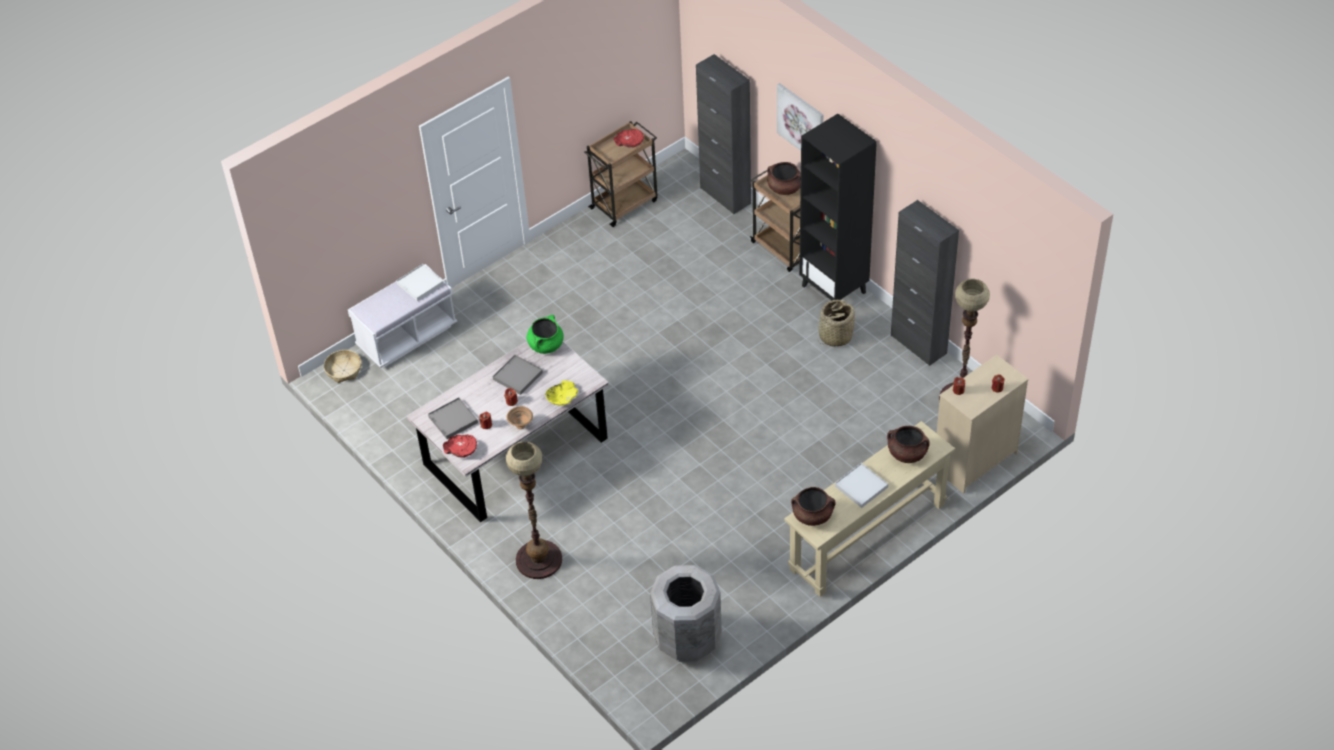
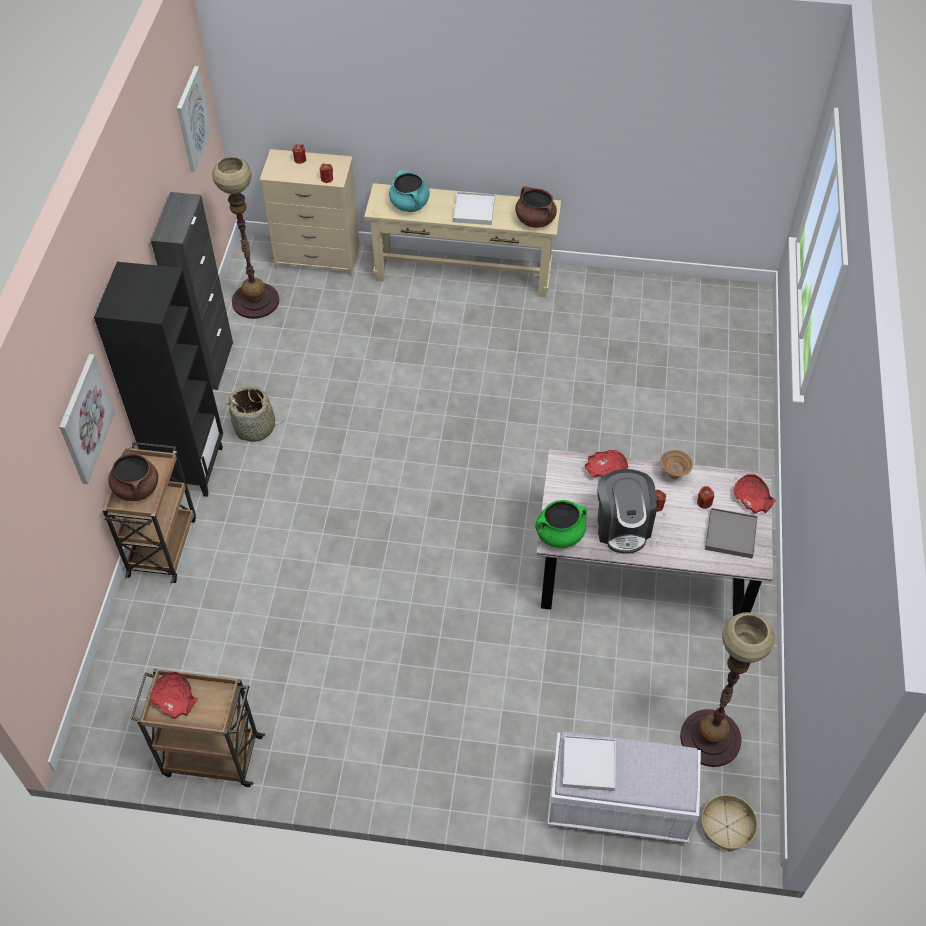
camera: 135 degrees left, 5 degrees up
grey tray [493,355,543,395] -> coffee machine [597,469,657,554]
floor lamp [506,441,562,579] -> floor lamp moved to [680,612,775,767]
yellow bowl [545,381,578,405] -> red bowl [584,450,628,478]
grey trash can [650,565,722,662] -> none
black cabinet [696,54,751,214] -> none
brown cooking pot [887,426,930,463] -> turquoise cooking pot [389,170,430,212]
none -> picture [177,66,212,172]

